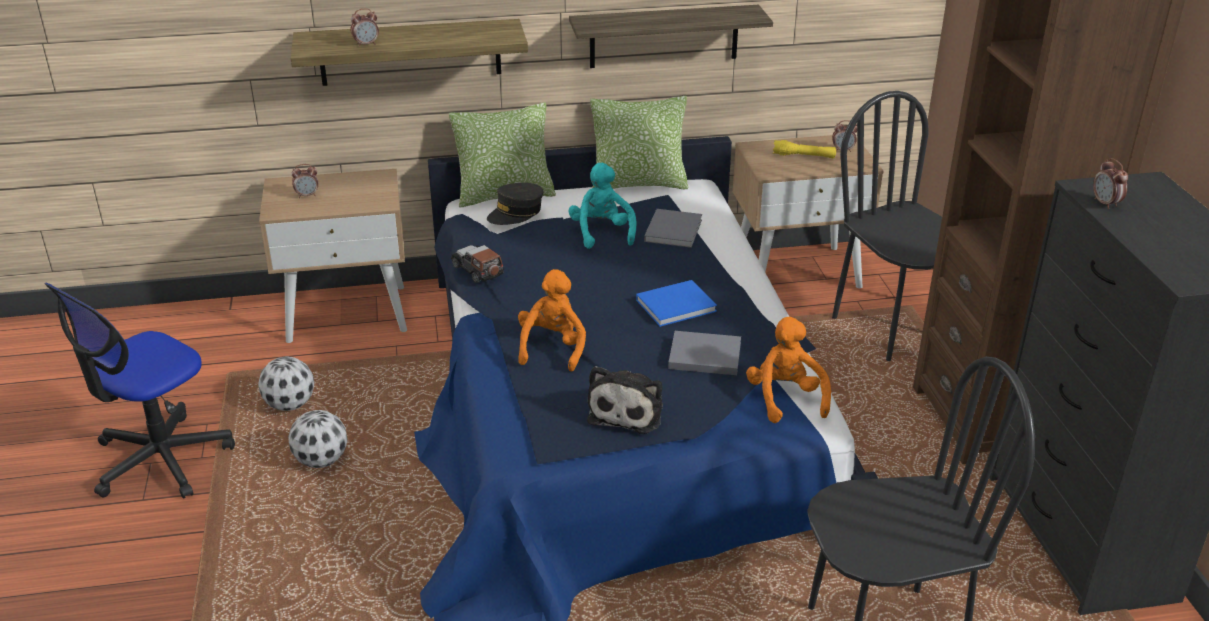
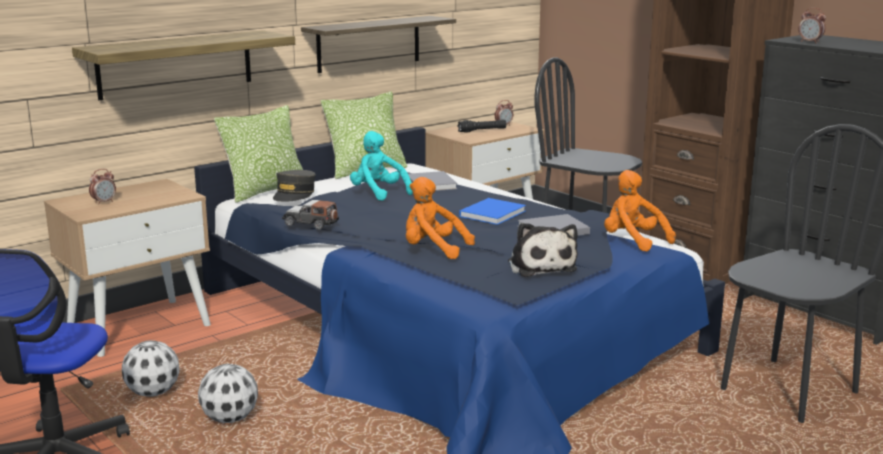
camera: 30 degrees left, 15 degrees down
alarm clock [351,8,379,47] -> none
orange plush toy [518,269,586,371] -> orange plush toy turned 45 degrees counterclockwise [406,177,475,259]
yellow flashlight [773,140,836,158] -> black flashlight [457,119,506,133]

